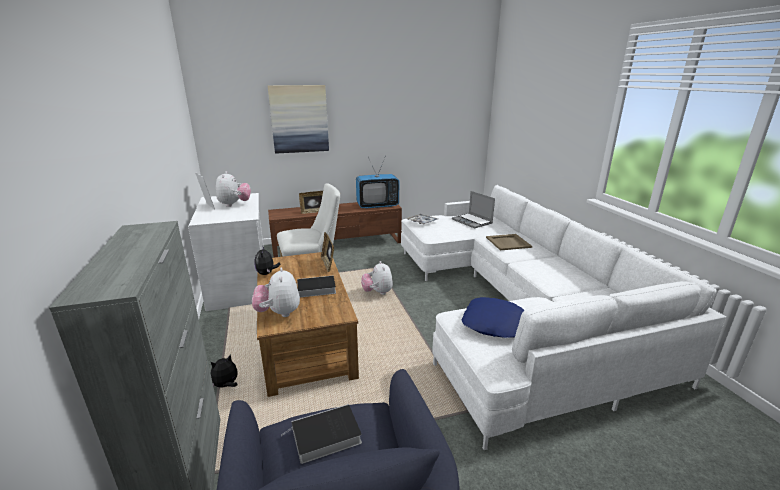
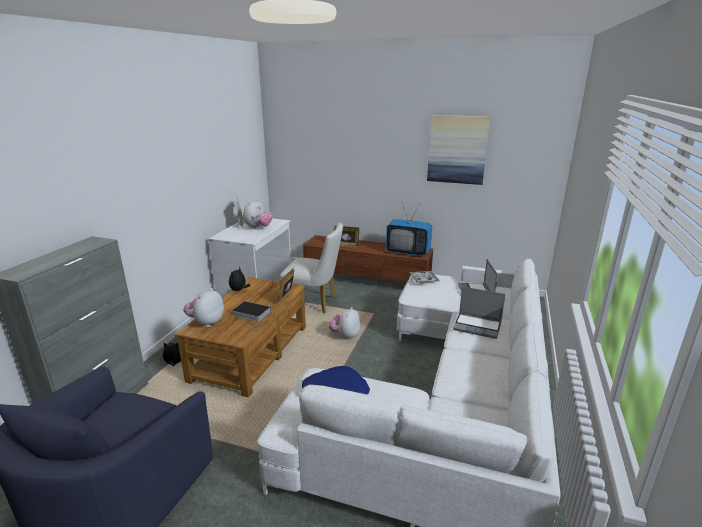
camera: 35 degrees right, 0 degrees up
picture [268,85,329,153] -> picture moved to [427,115,490,185]
book [281,404,362,464] -> none
beige tray [486,234,532,250] -> laptop [453,286,505,339]

